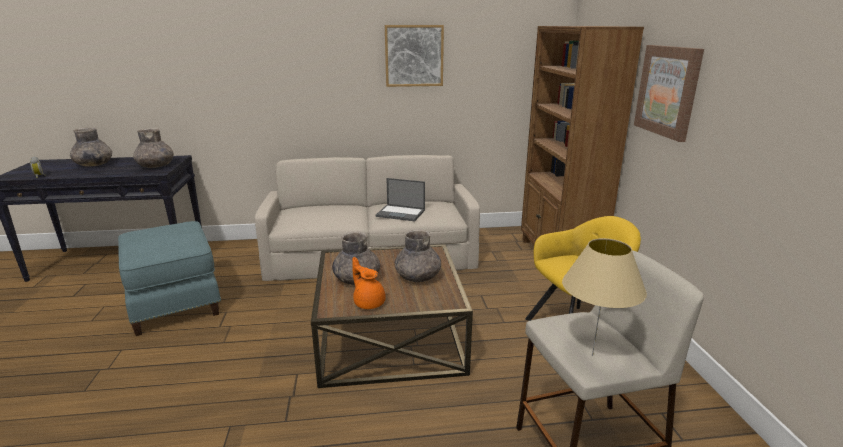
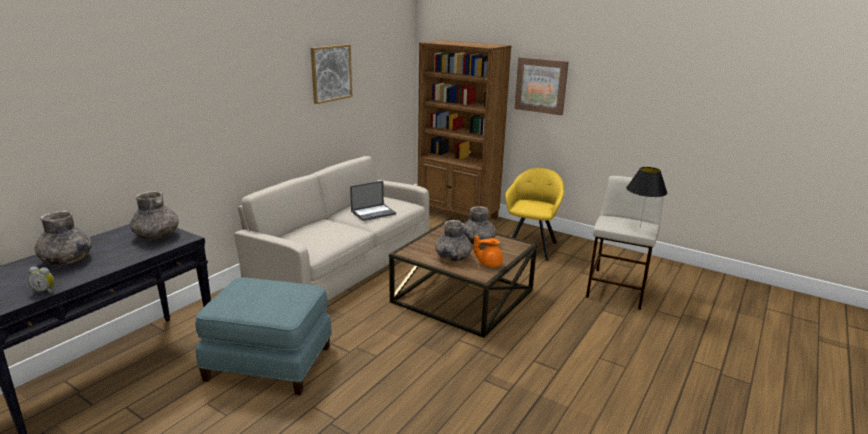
camera: 50 degrees left, 0 degrees up
beige table lamp [562,238,647,356] -> black table lamp [626,167,667,227]

